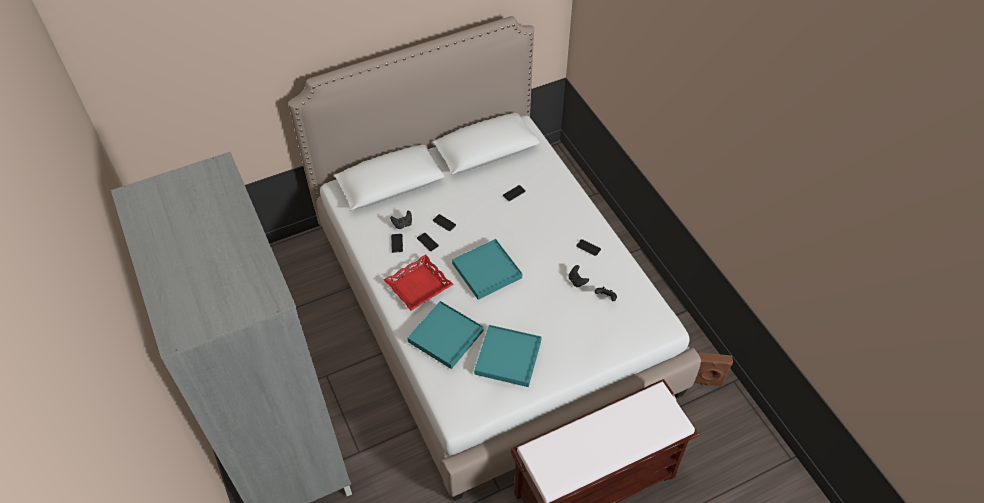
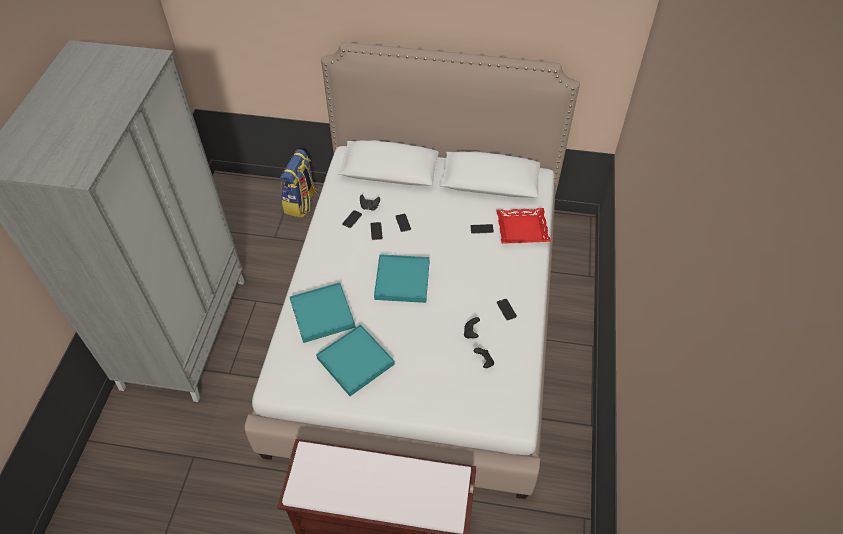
camera: 35 degrees right, 0 degrees up
red tray [384,254,453,311] -> red tray moved to [497,208,551,244]
brown speaker [694,353,733,386] -> none
none -> backpack [280,149,318,217]

